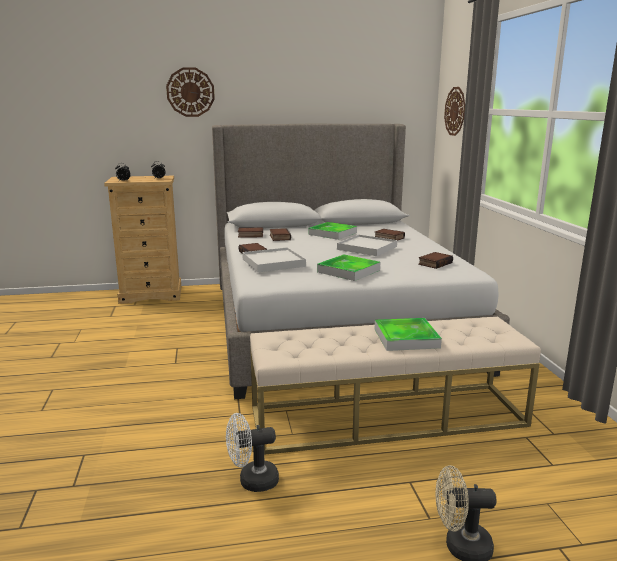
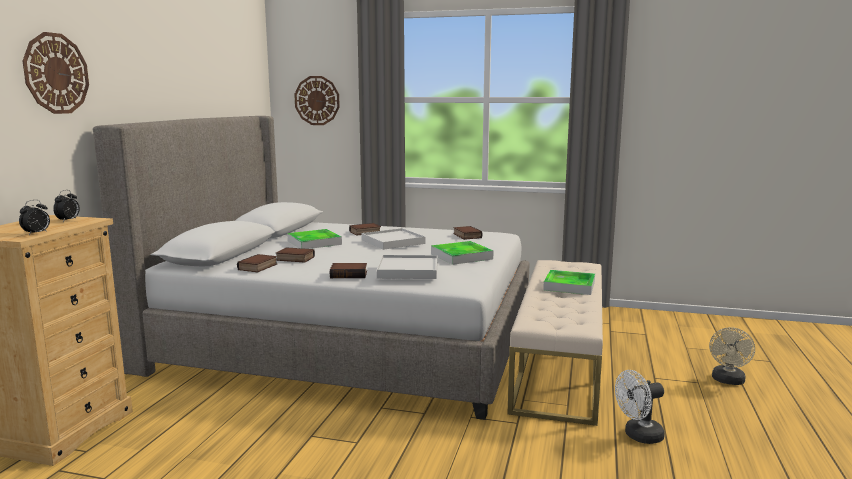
camera: 65 degrees left, 5 degrees down
white fan [226,413,279,492] -> white fan turned 60 degrees clockwise [615,370,665,444]

